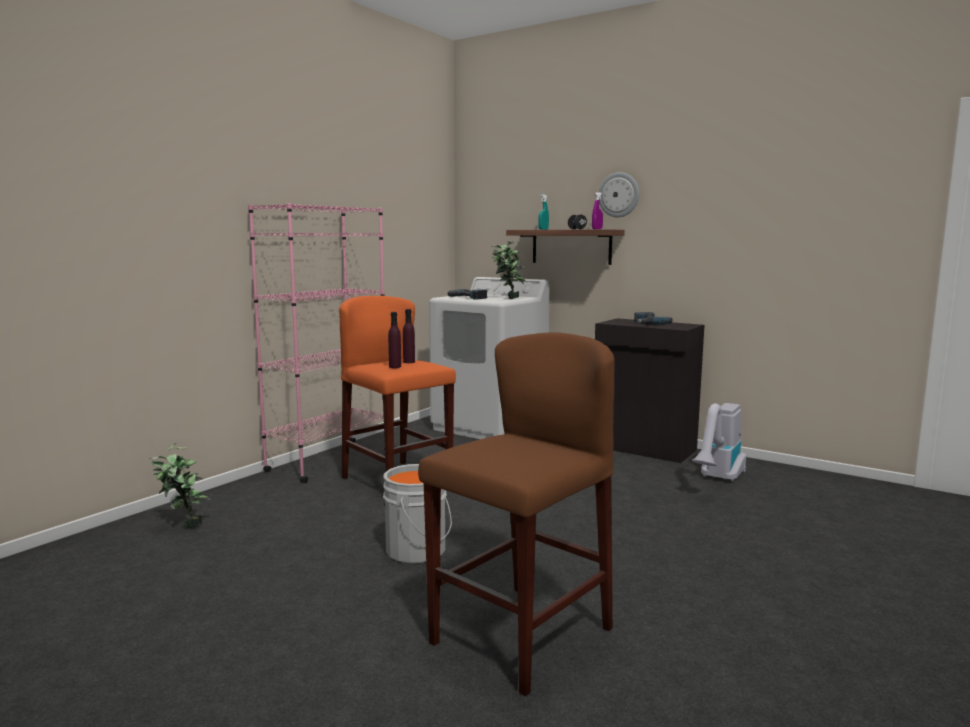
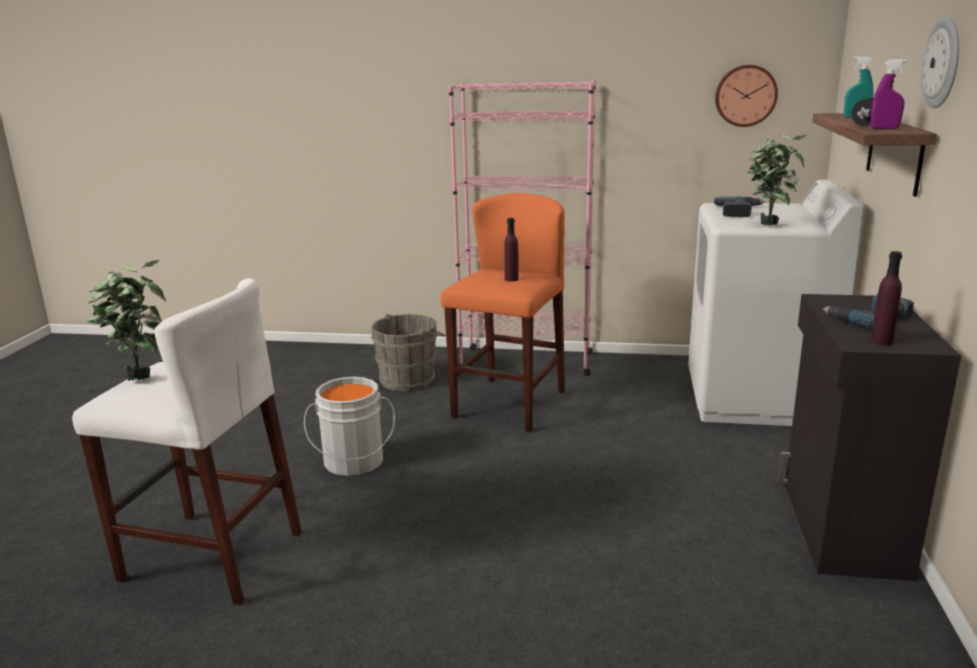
camera: 65 degrees right, 10 degrees up
potted plant [150,442,210,528] -> potted plant moved to [85,260,166,381]
purple bottle [388,312,401,368] -> purple bottle moved to [871,251,902,345]
brown stool [418,333,614,696] -> white stool [72,278,302,605]
vacuum cleaner [692,403,747,482] -> none
none -> grey bucket [371,313,446,391]
none -> wall clock [715,65,778,127]

